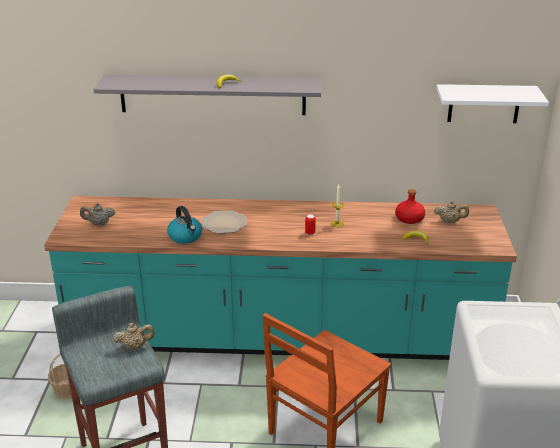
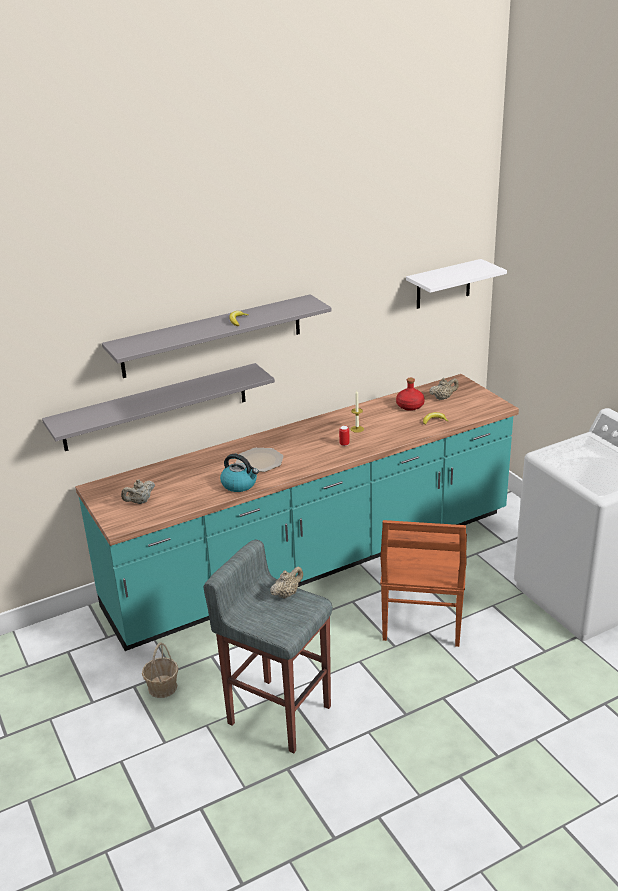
camera: 30 degrees left, 0 degrees up
none -> grey shelf [42,363,275,451]

